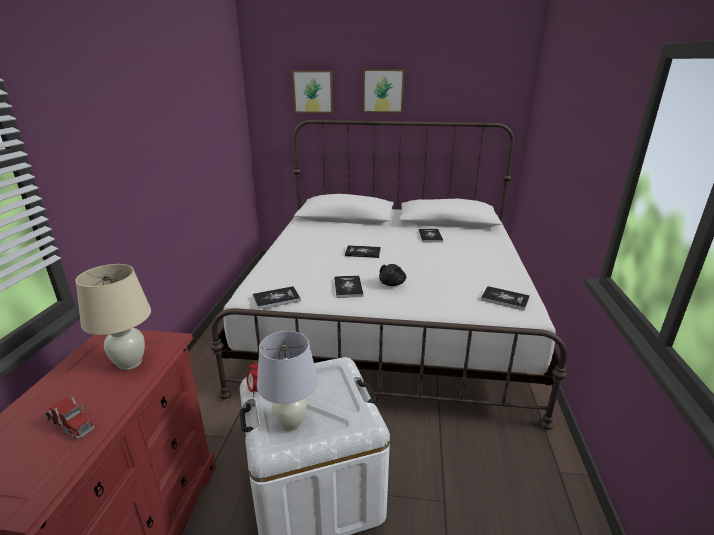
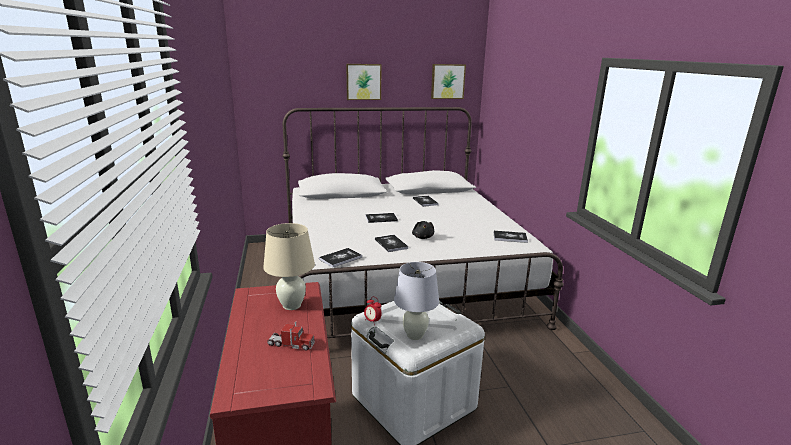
camera: 20 degrees left, 5 degrees down
picture [293,71,333,113] -> picture moved to [431,64,466,99]

